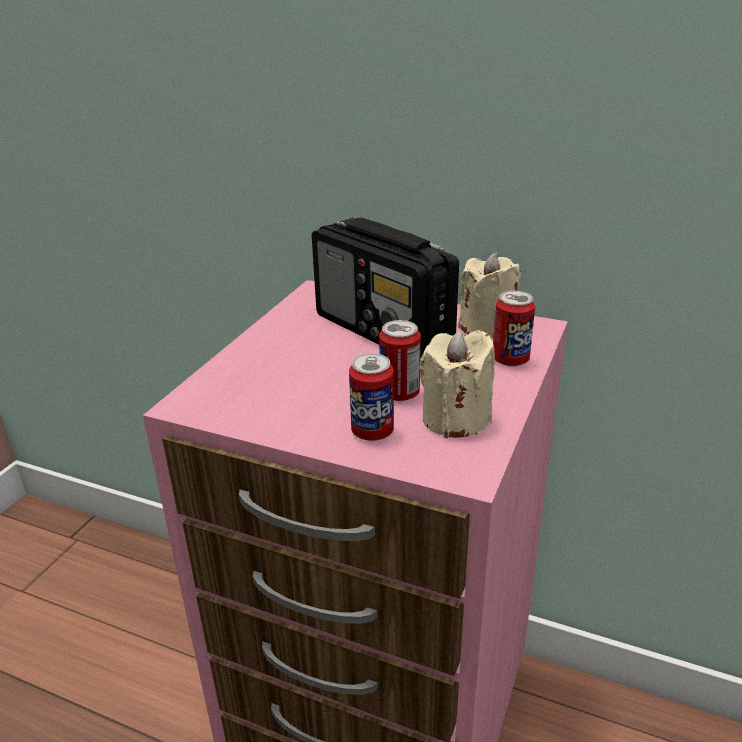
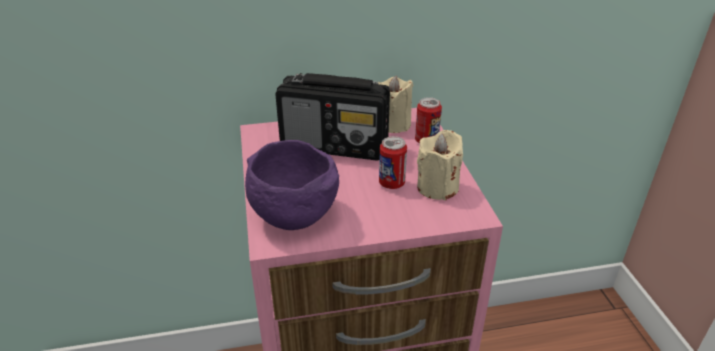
camera: 35 degrees left, 5 degrees up
can [349,353,394,441] -> none
none -> purple bowl [245,140,339,230]

